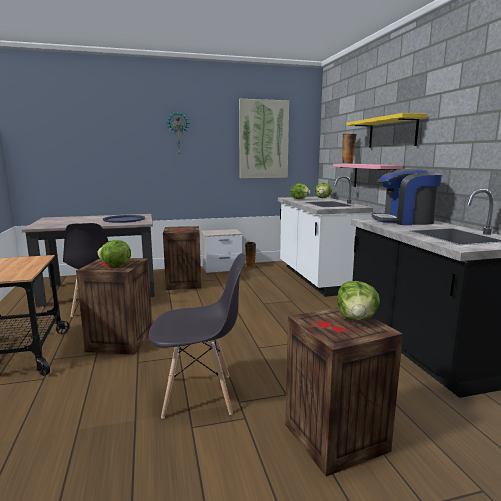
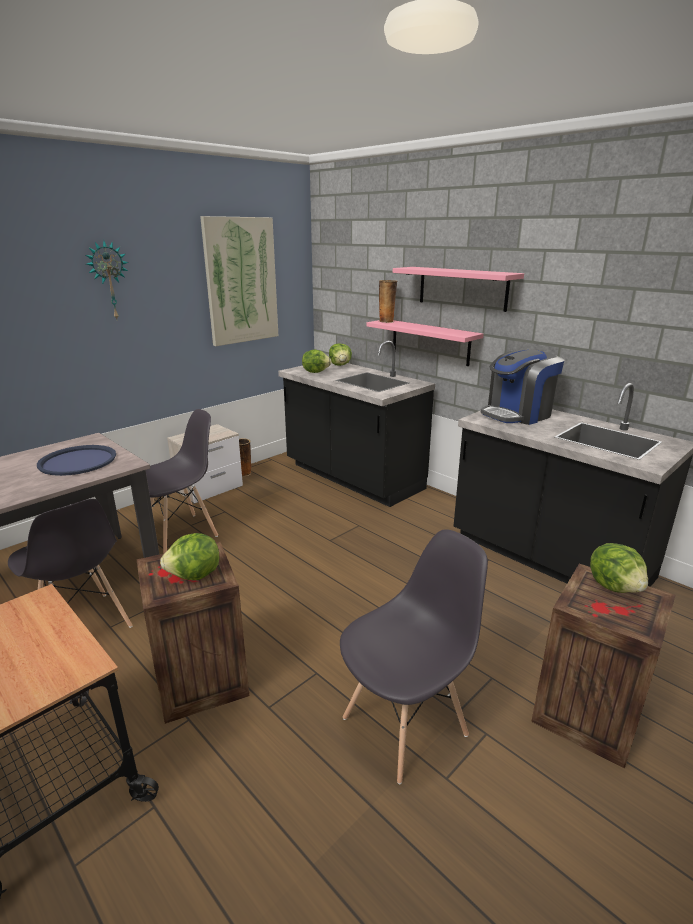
camera: 30 degrees left, 10 degrees up
crate [163,226,201,290] -> grey chair [146,409,218,554]
white counter [278,176,373,297] -> black counter [278,341,435,507]
yellow shelf [346,113,427,148] -> pink shelf [393,267,524,312]

